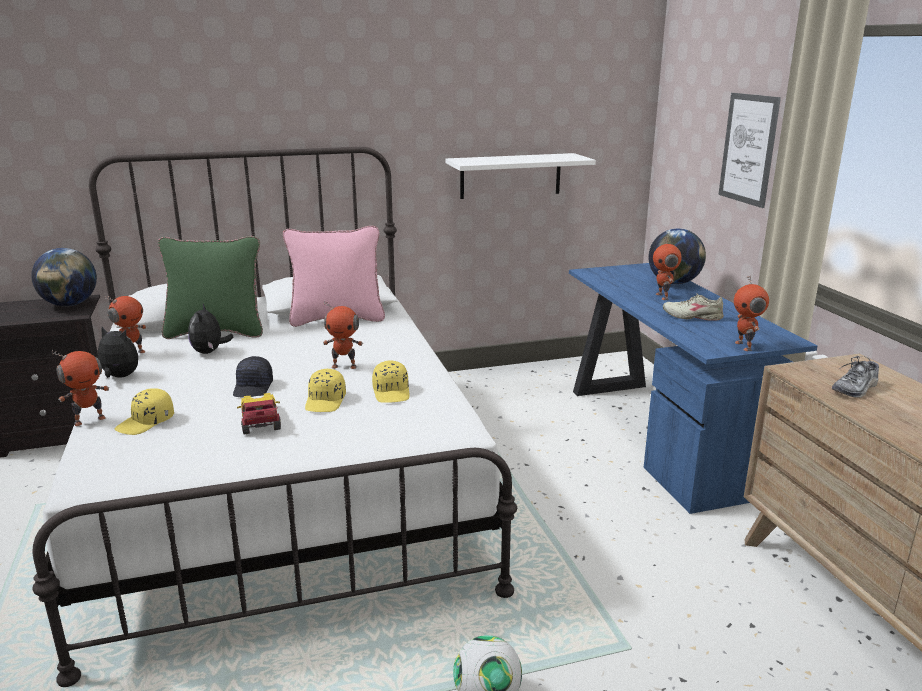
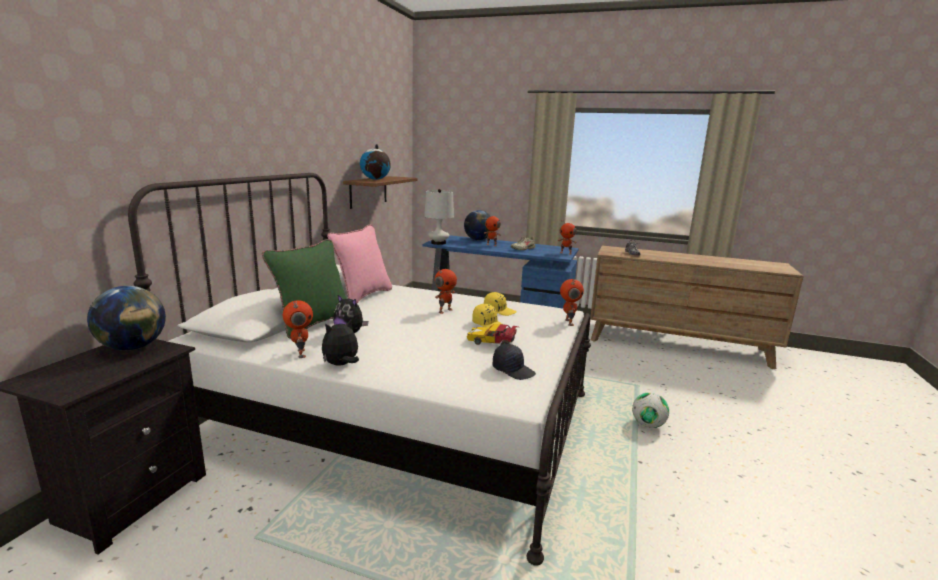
camera: 55 degrees left, 5 degrees down
toy robot [52,350,109,426] -> toy robot moved to [560,279,584,326]
yellow cap [115,388,174,435] -> none
black cap [233,356,273,398] -> black cap moved to [493,344,536,380]
white shelf [446,153,596,199] -> brown shelf [343,176,418,209]
picture [718,93,781,208] -> none
none -> globe [360,144,391,180]
none -> white table lamp [424,189,454,245]

